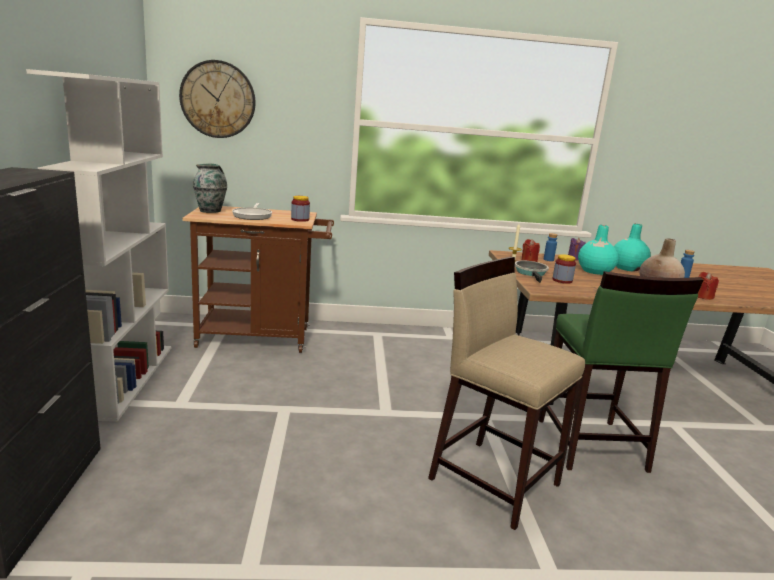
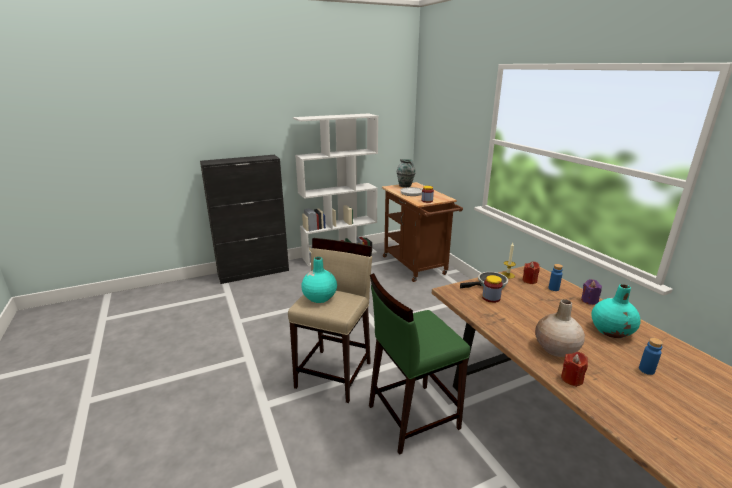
camera: 70 degrees right, 5 degrees up
wall clock [179,60,256,138] -> none
turquoise vase [578,225,619,275] -> turquoise vase moved to [301,257,337,303]

